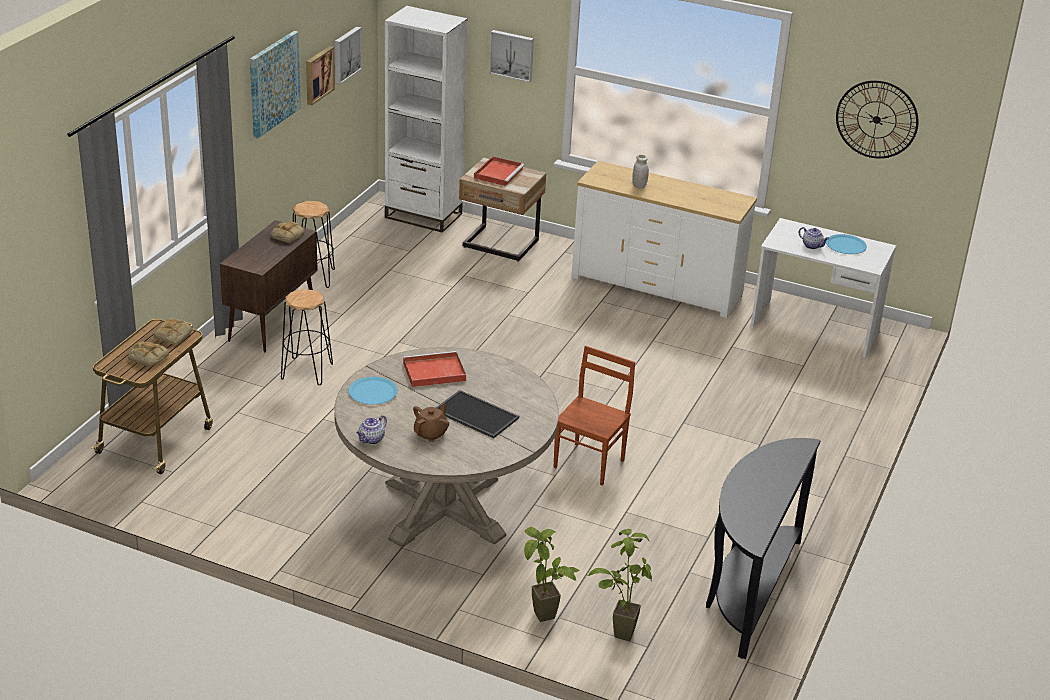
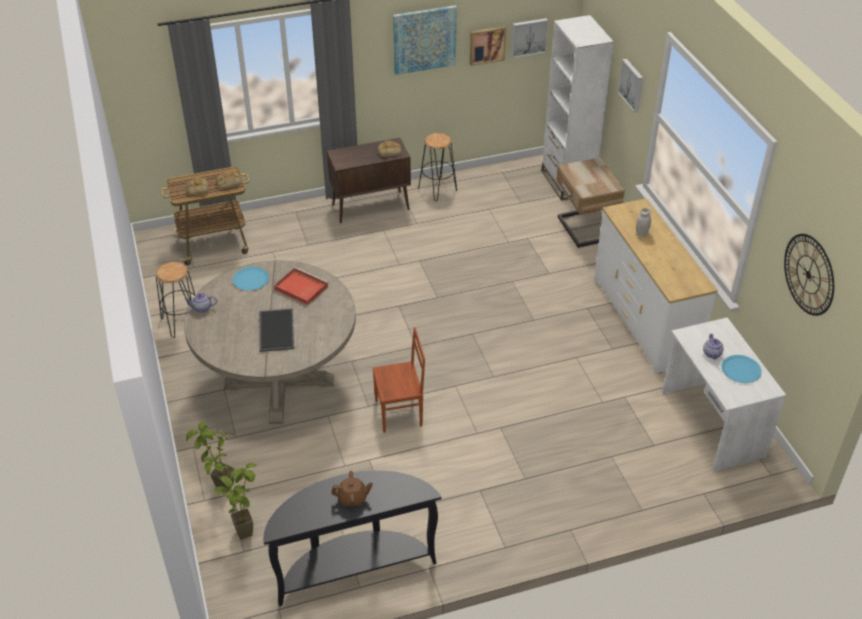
camera: 50 degrees right, 10 degrees up
black stool [281,289,333,385] -> black stool moved to [156,262,195,338]
brown teapot [413,403,449,442] -> brown teapot moved to [331,471,373,507]
red tray [474,156,524,186] -> none

